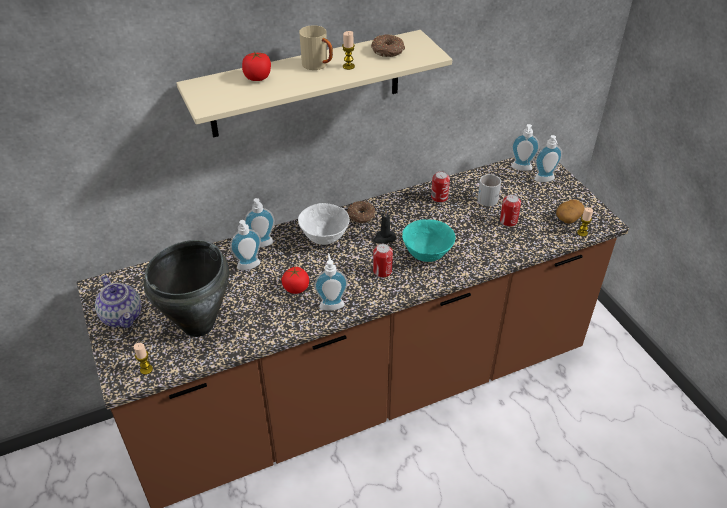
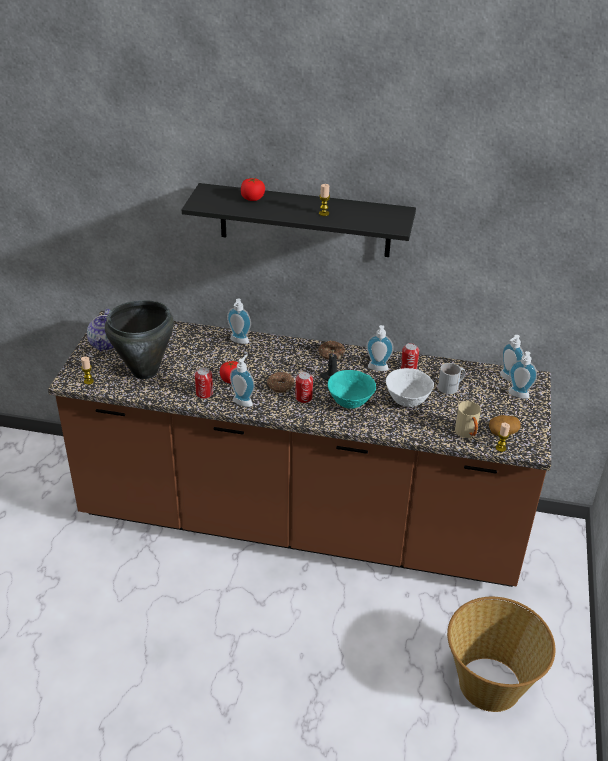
camera: 35 degrees right, 5 degrees down
beige shelf [176,30,452,138] -> black shelf [182,183,416,257]
soap dispenser [230,220,261,270] -> soap dispenser moved to [366,325,394,371]
white bowl [298,203,350,245] -> white bowl moved to [386,368,434,407]
beige mug [299,25,333,70] -> beige mug moved to [455,401,481,438]
donut [371,34,405,57] -> donut moved to [267,372,294,393]
can [500,194,521,227] -> can moved to [195,367,213,399]
none -> basket [447,597,555,712]

